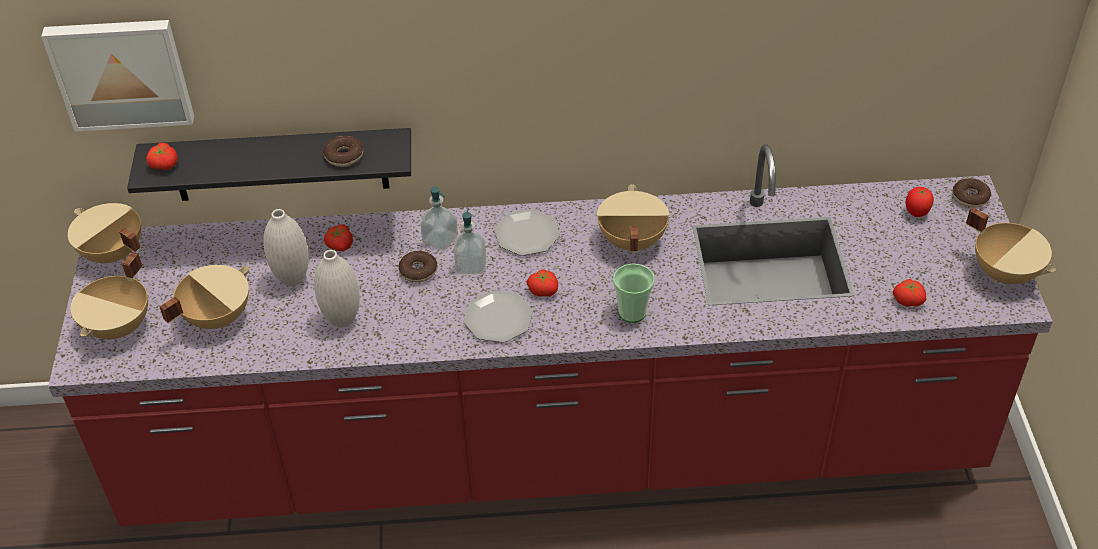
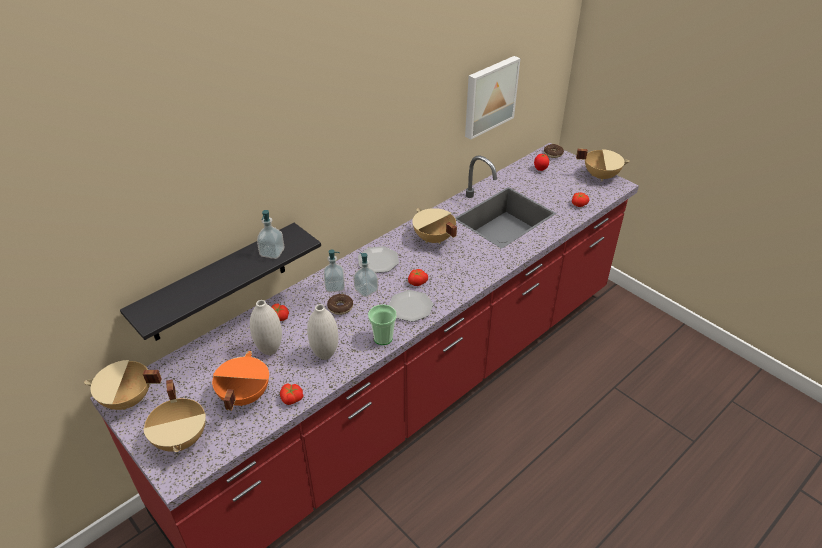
camera: 40 degrees left, 5 degrees down
picture [41,20,194,132] -> picture moved to [465,56,521,139]
tomato [146,143,178,170] -> tomato moved to [280,383,304,405]
beige cooking pot [159,265,250,329] -> orange cooking pot [212,351,269,410]
donut [323,136,363,167] -> soap dispenser [257,210,284,259]
cup [613,263,655,323] -> cup moved to [368,304,397,345]

